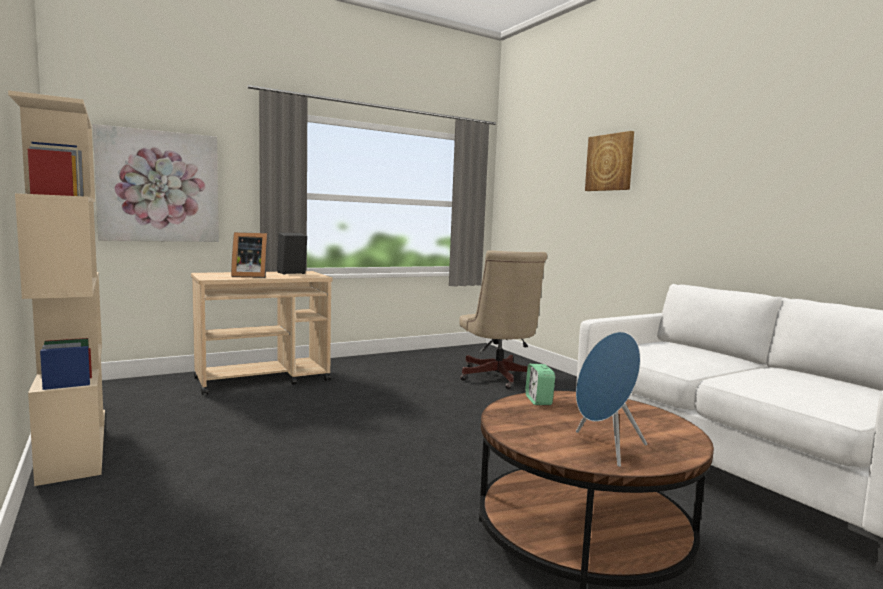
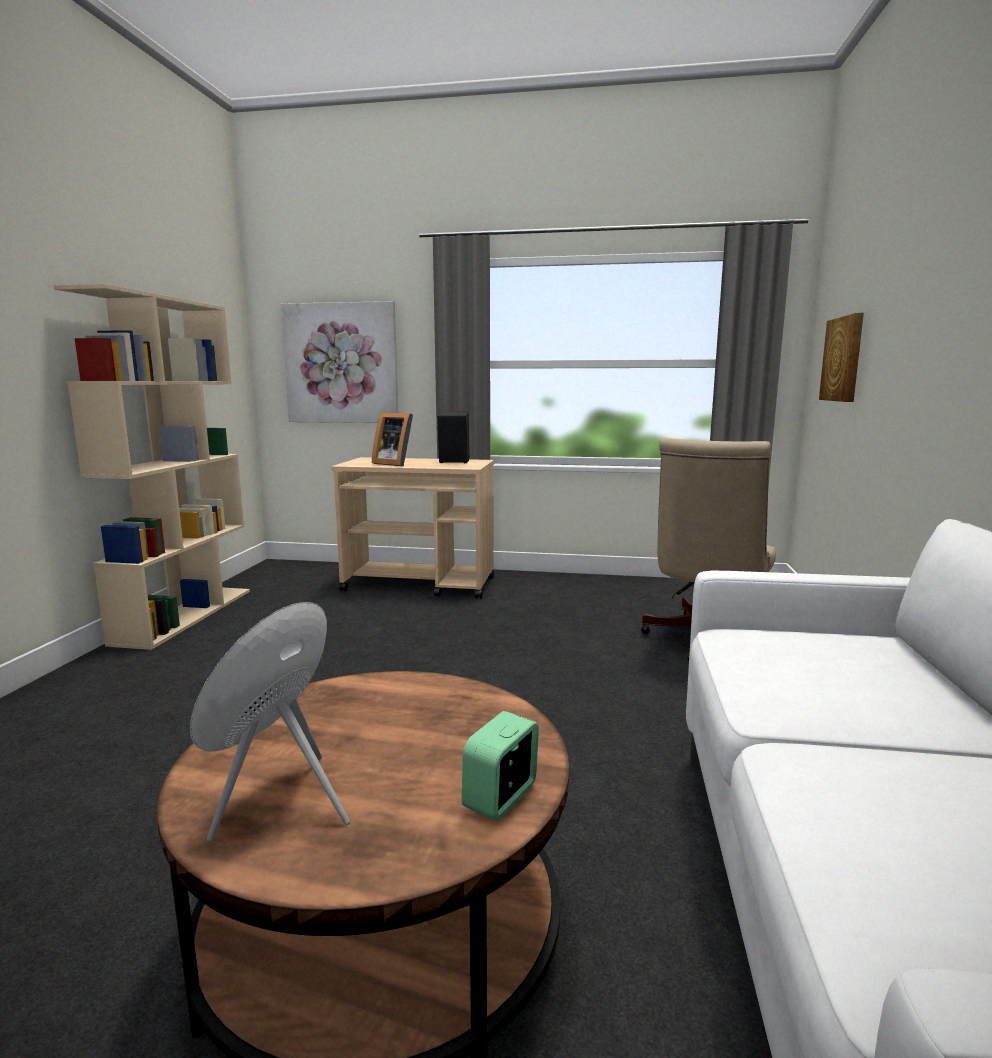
camera: 40 degrees right, 5 degrees up
alarm clock [525,364,555,405] -> alarm clock moved to [462,711,539,821]
picture [585,131,634,191] -> picture moved to [819,313,864,402]

